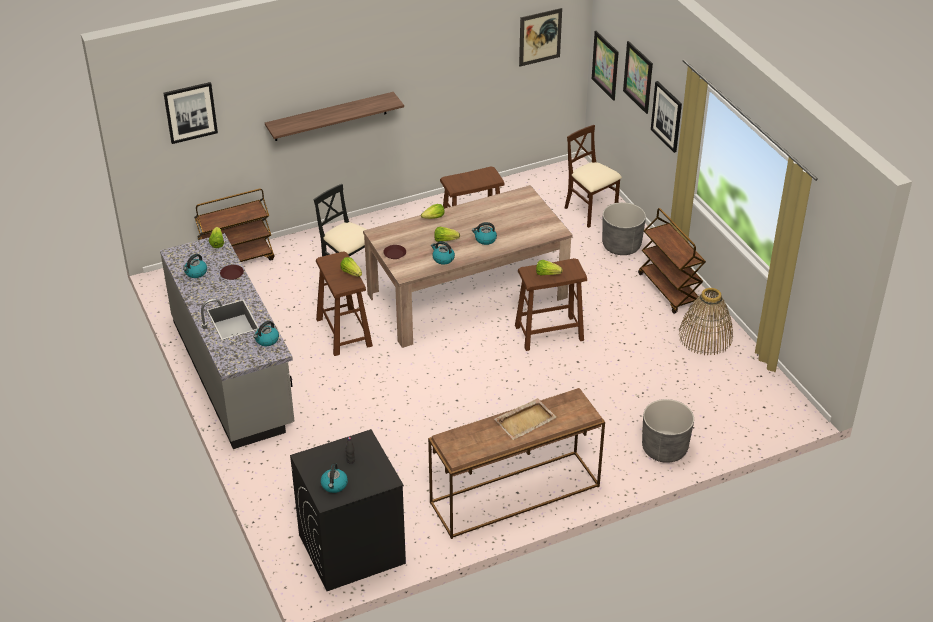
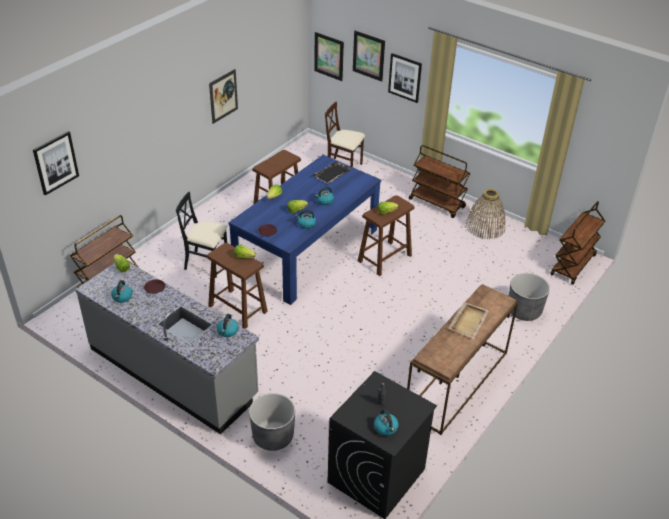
camera: 30 degrees left, 0 degrees up
shelf [265,92,404,141] -> none
beige dining table [363,185,573,348] -> blue dining table [228,155,381,305]
picture [519,8,562,67] -> picture moved to [209,69,238,124]
grey planter [602,202,646,255] -> grey planter moved to [249,393,295,451]
none -> black tray [312,161,351,184]
none -> brown cart [550,201,605,285]

